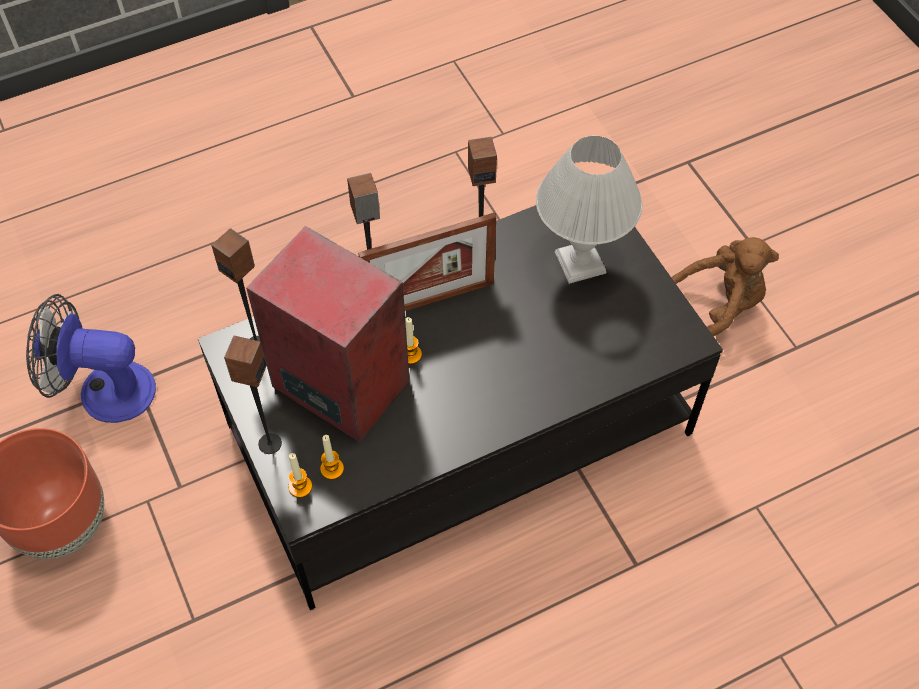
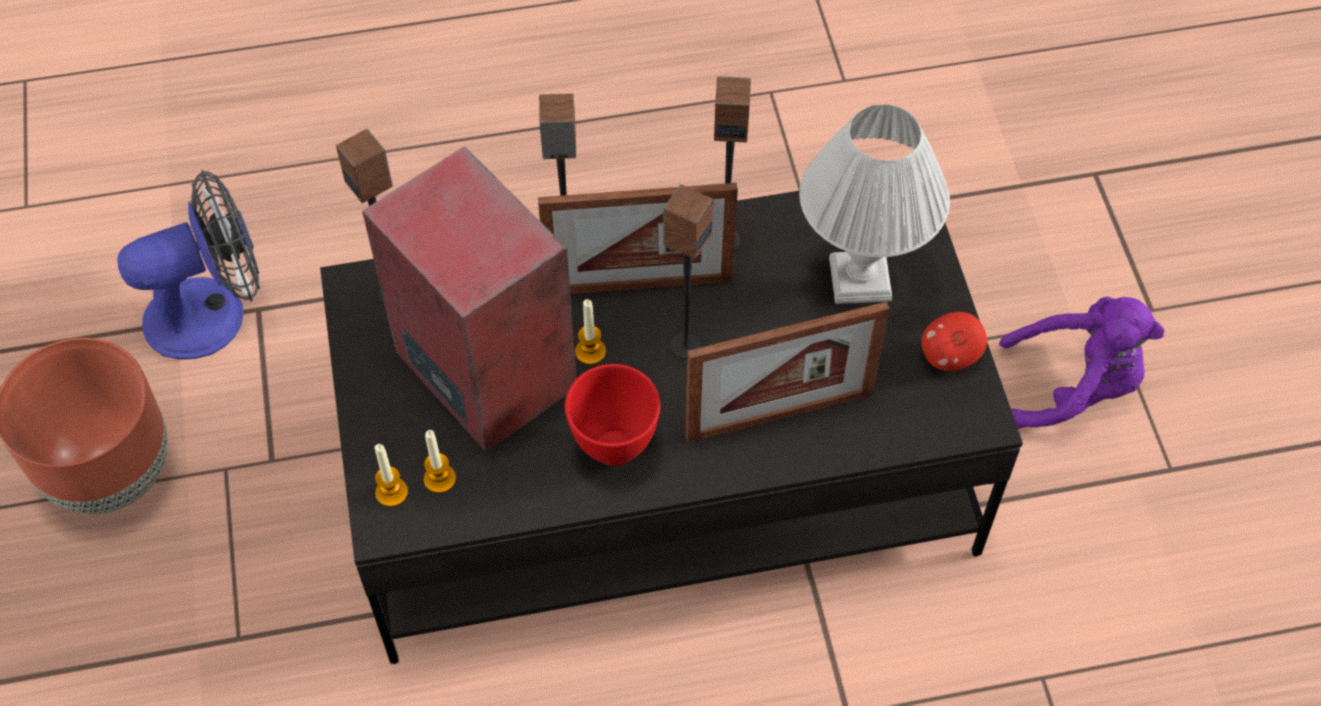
camera: 15 degrees right, 0 degrees up
fan [26,294,156,423] -> fan turned 135 degrees clockwise [117,170,260,360]
speaker [224,336,282,454] -> speaker moved to [663,184,713,359]
brown plush toy [671,237,779,336] -> purple plush toy [999,297,1165,429]
none -> red bowl [565,364,661,466]
none -> picture frame [685,302,890,443]
none -> apple [921,312,987,371]

